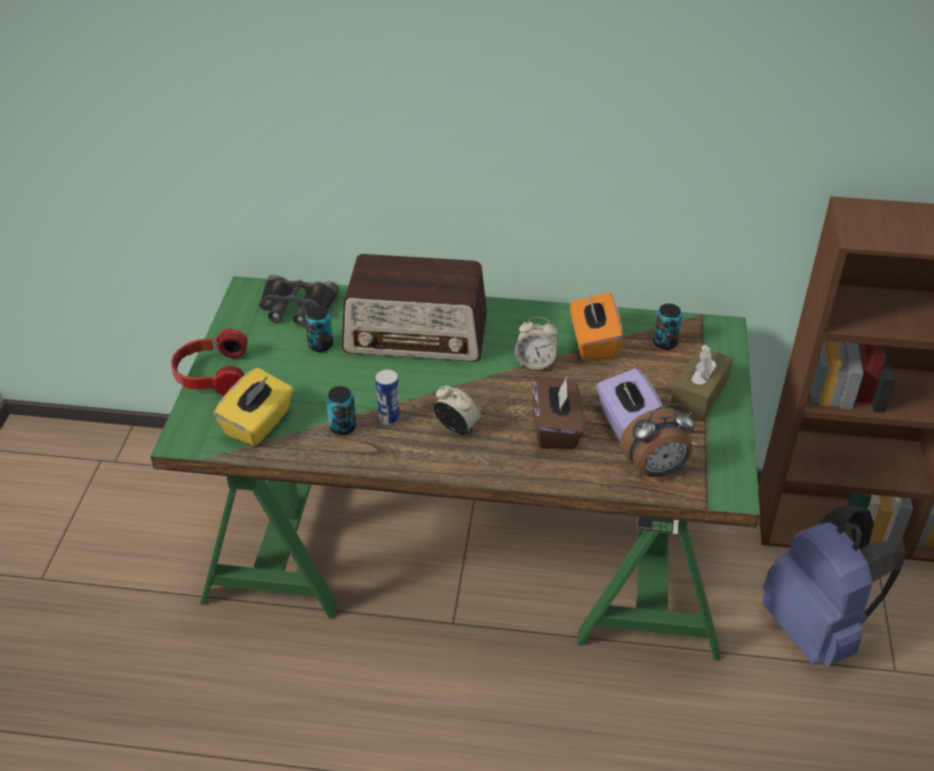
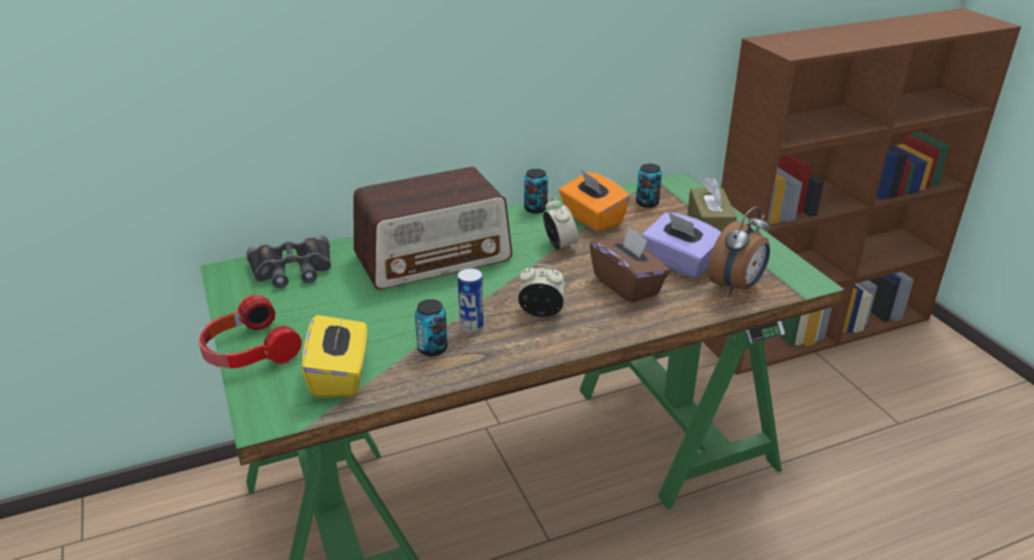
camera: 30 degrees left, 10 degrees down
can [305,306,333,352] -> can moved to [524,169,548,214]
alarm clock [515,317,558,370] -> alarm clock turned 90 degrees counterclockwise [543,196,579,250]
blue backpack [762,506,905,666] -> none

